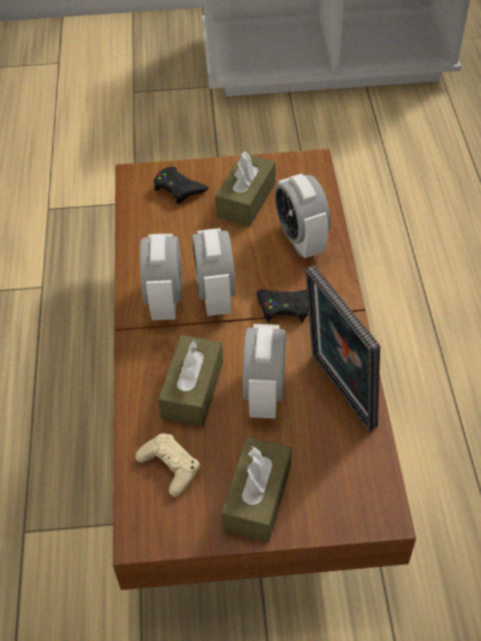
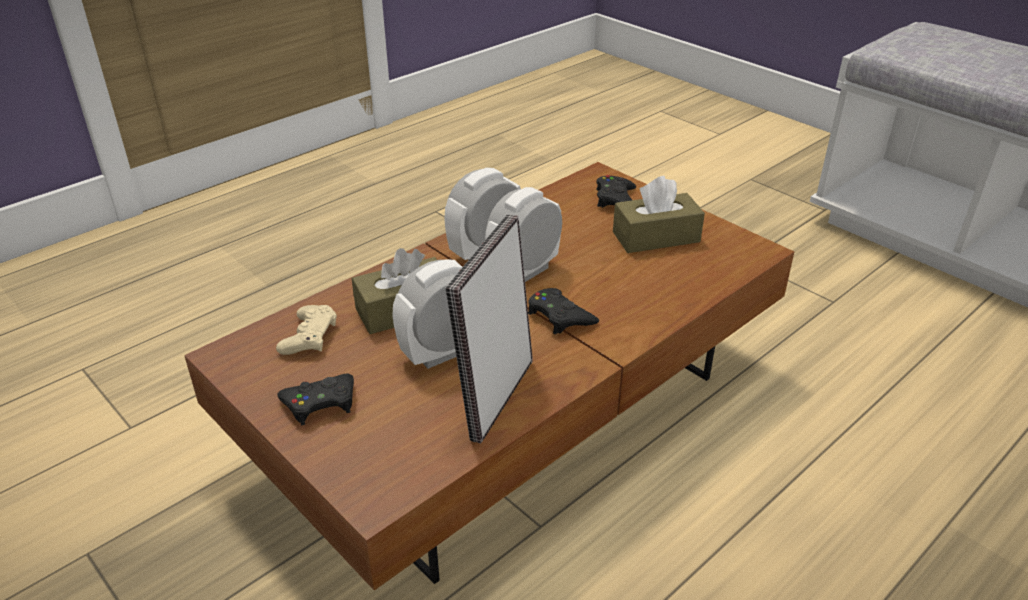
camera: 50 degrees right, 15 degrees down
brown tissue box [221,437,292,543] -> black game controller [277,374,354,425]
alarm clock [274,174,331,258] -> none

